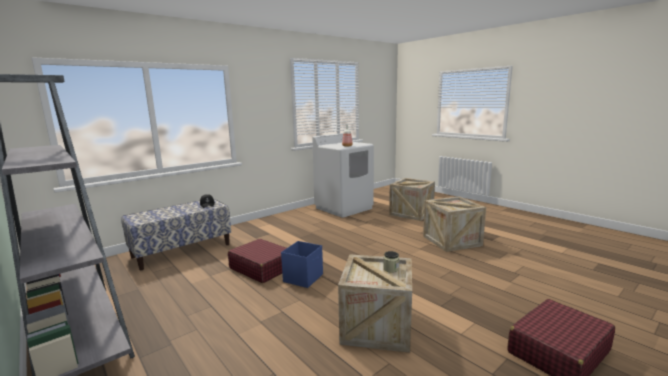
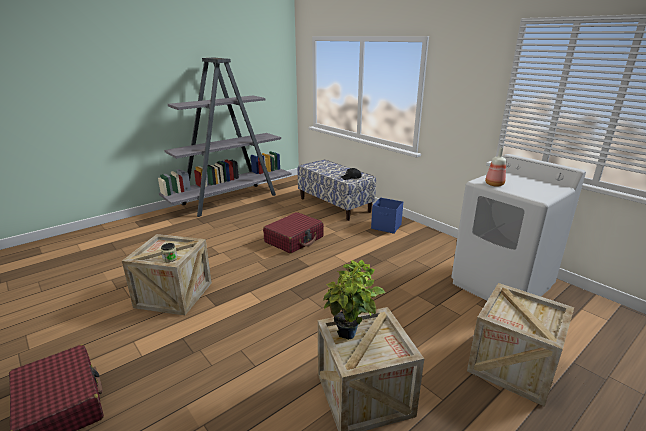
camera: 90 degrees right, 10 degrees up
blue storage box [281,241,323,288] -> blue storage box moved to [371,197,403,234]
none -> potted plant [323,259,385,340]

